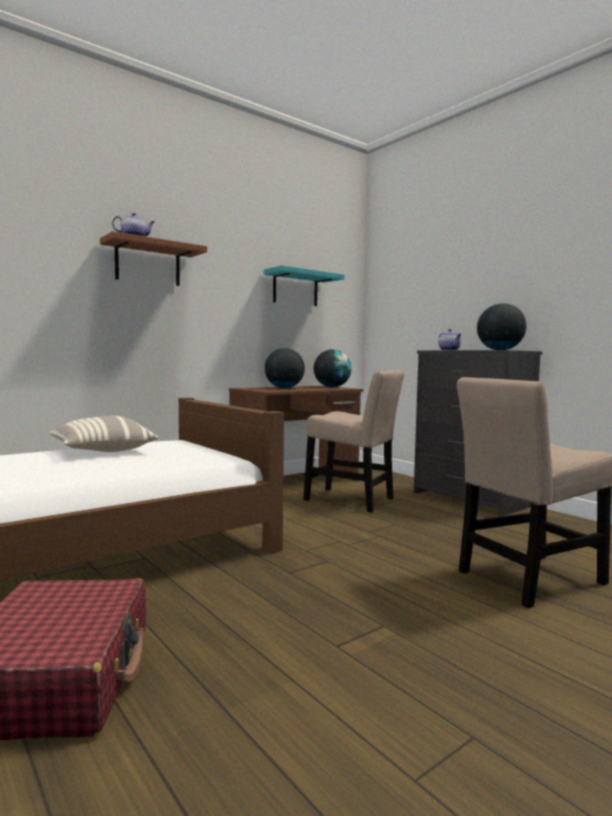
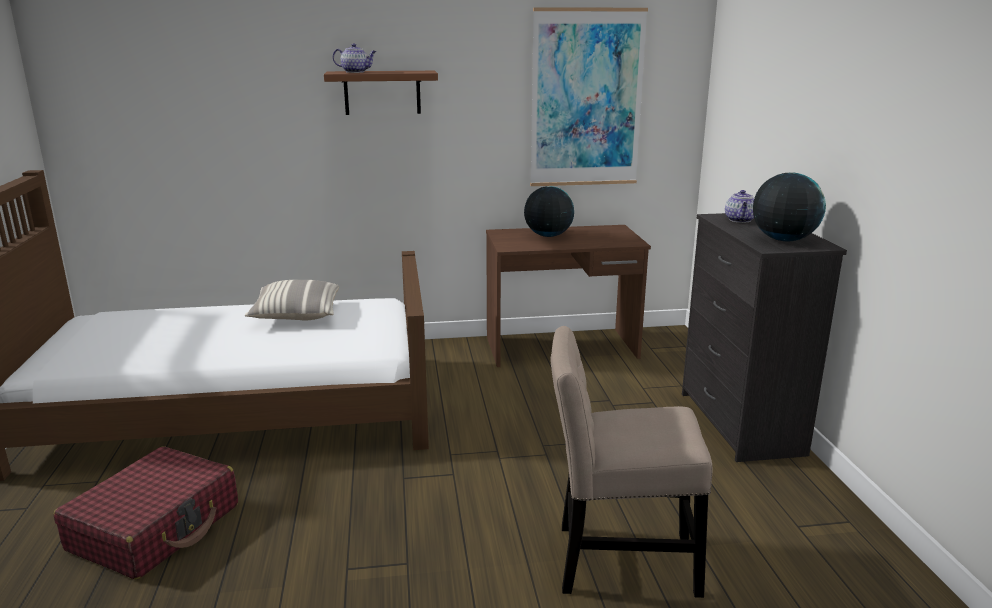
camera: 30 degrees right, 15 degrees up
turquoise shelf [264,265,345,306] -> picture [530,7,648,186]
beige chair [303,370,404,513] -> none
globe [314,349,352,388] -> none

